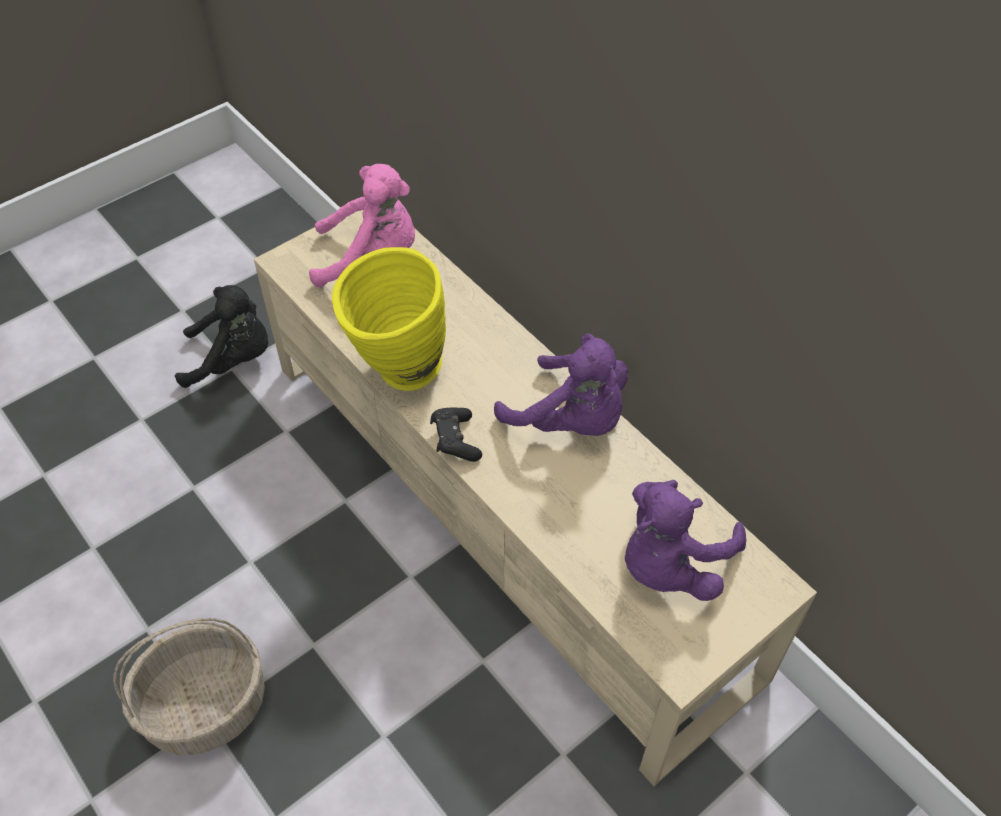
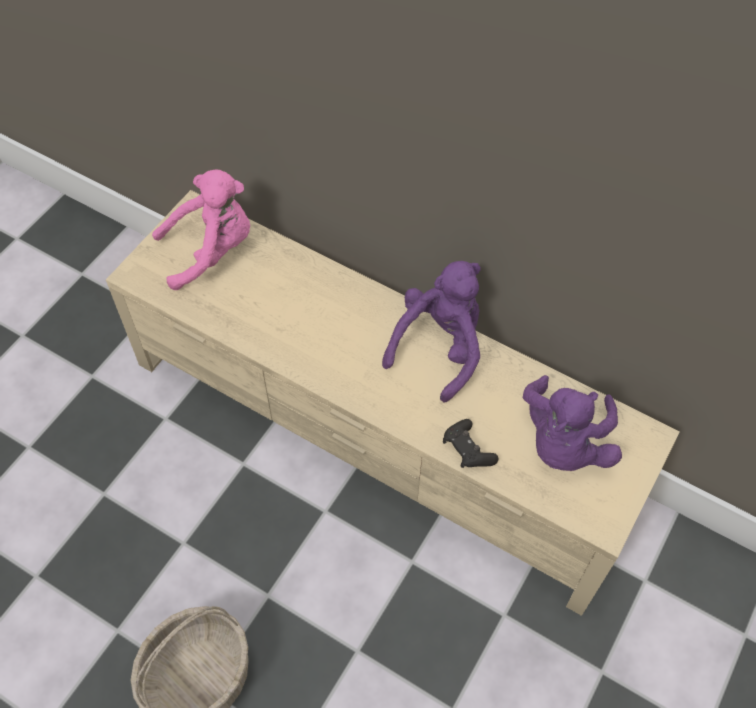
camera: 20 degrees left, 5 degrees up
black plush toy [175,285,268,388] -> none
yellow vase [332,247,446,391] -> none
black game controller [430,408,482,462] -> black game controller moved to [443,419,498,468]
purple plush toy [494,334,628,436] -> purple plush toy turned 75 degrees counterclockwise [382,261,481,402]

